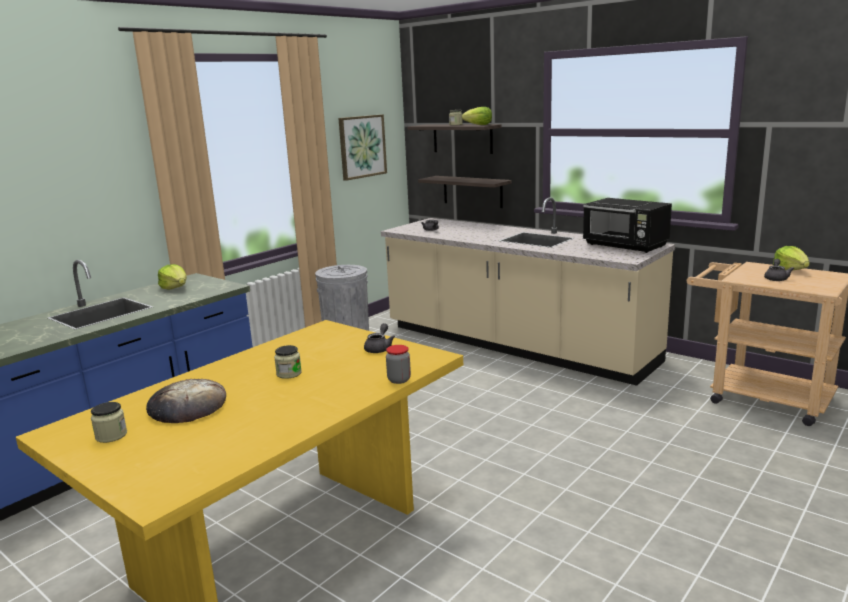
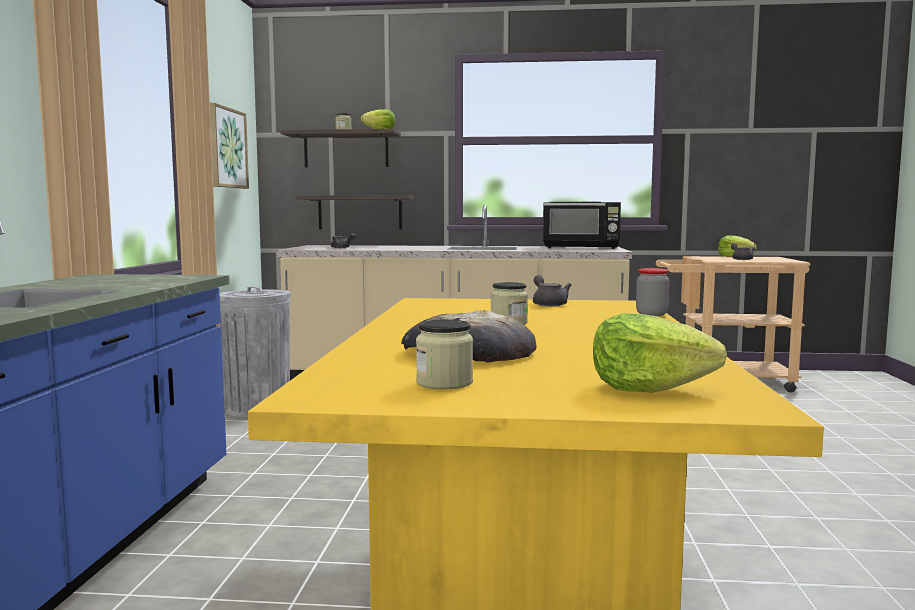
camera: 35 degrees left, 10 degrees down
lettuce [158,264,187,290] -> lettuce moved to [593,313,727,393]

